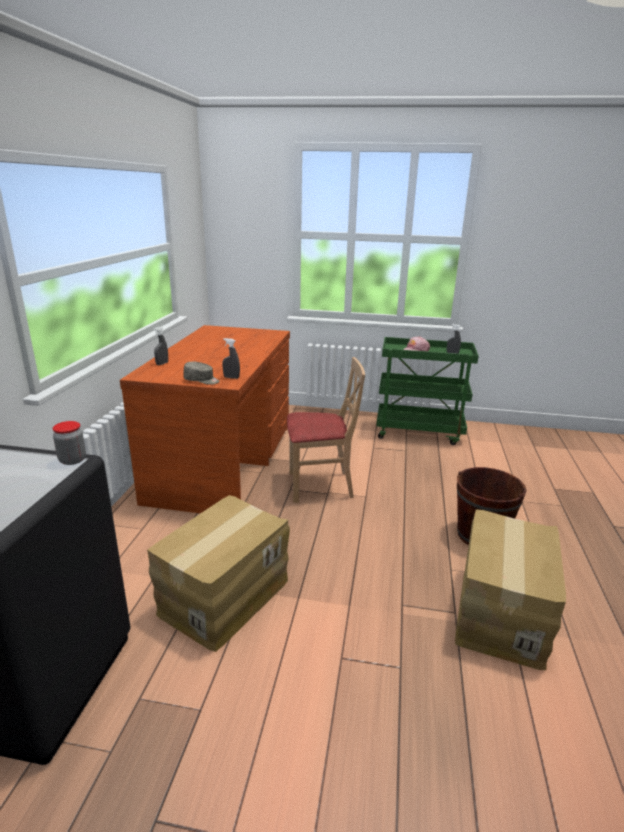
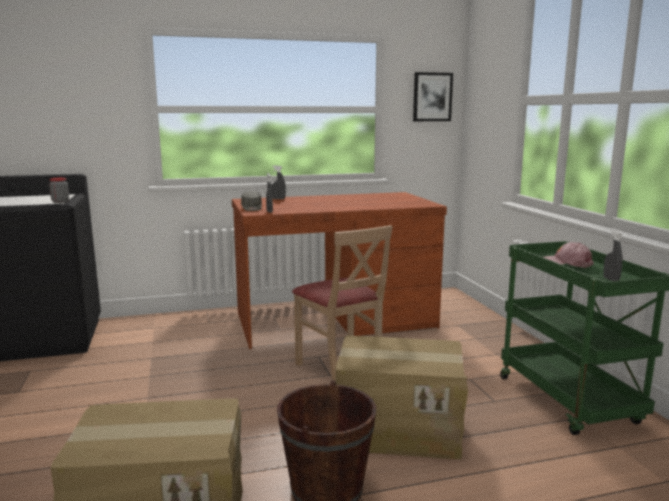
camera: 65 degrees right, 10 degrees down
cardboard box [147,495,290,652] -> cardboard box moved to [336,336,468,459]
none -> picture [413,72,453,121]

